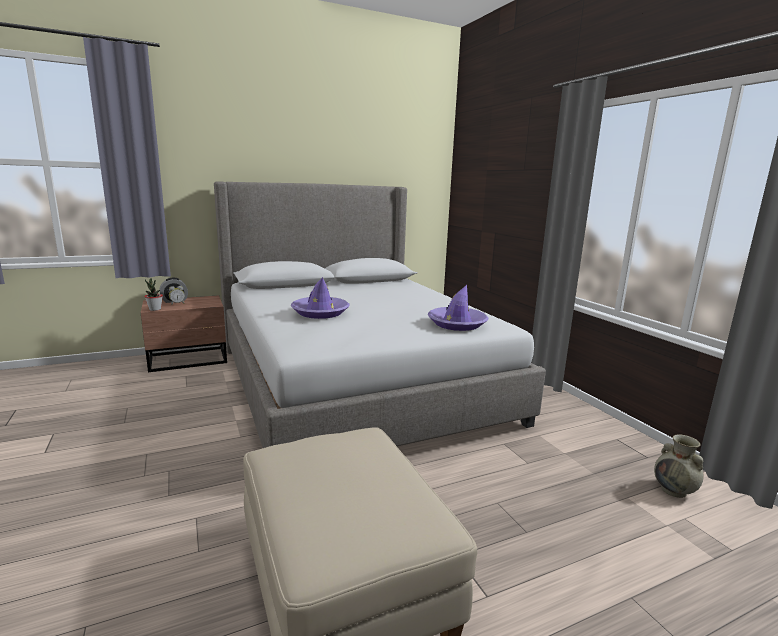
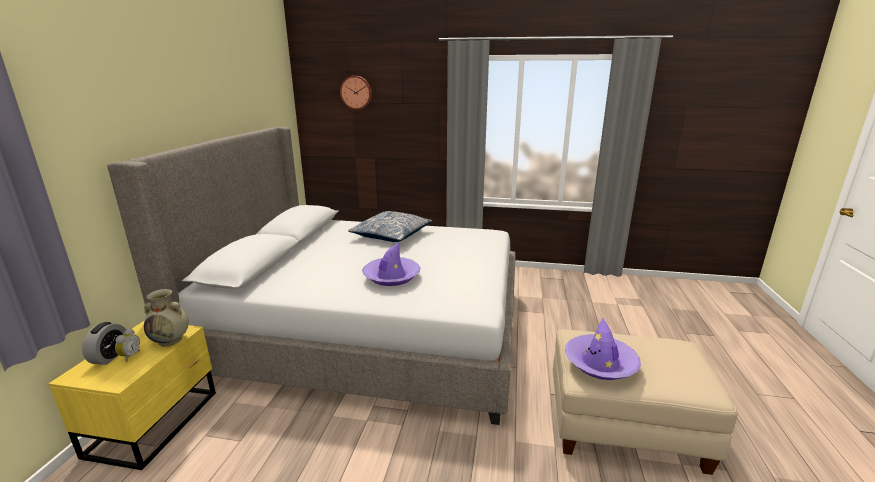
camera: 55 degrees left, 5 degrees up
brown nightstand [141,295,227,372] -> yellow nightstand [49,320,216,470]
potted plant [144,278,163,311] -> none
purple hat [427,285,489,331] -> purple hat moved to [565,318,641,380]
beige vase [654,434,704,498] -> beige vase moved to [144,289,189,347]
none -> wall clock [340,76,372,110]
none -> pillow [348,211,433,242]

